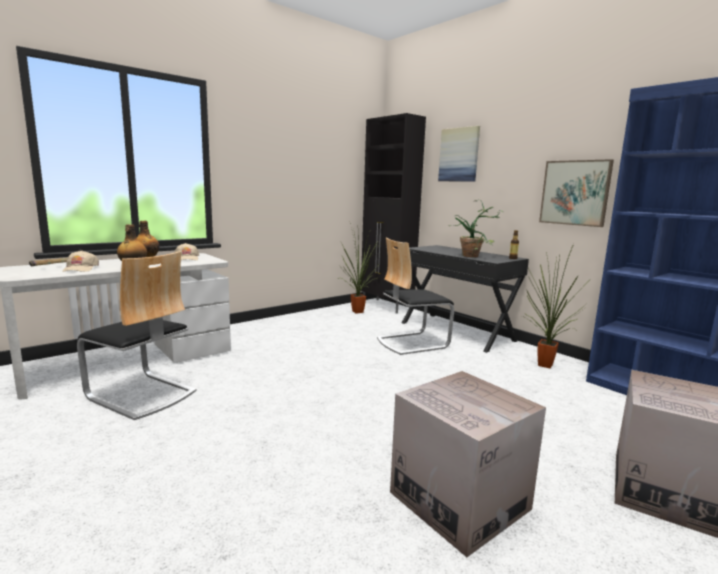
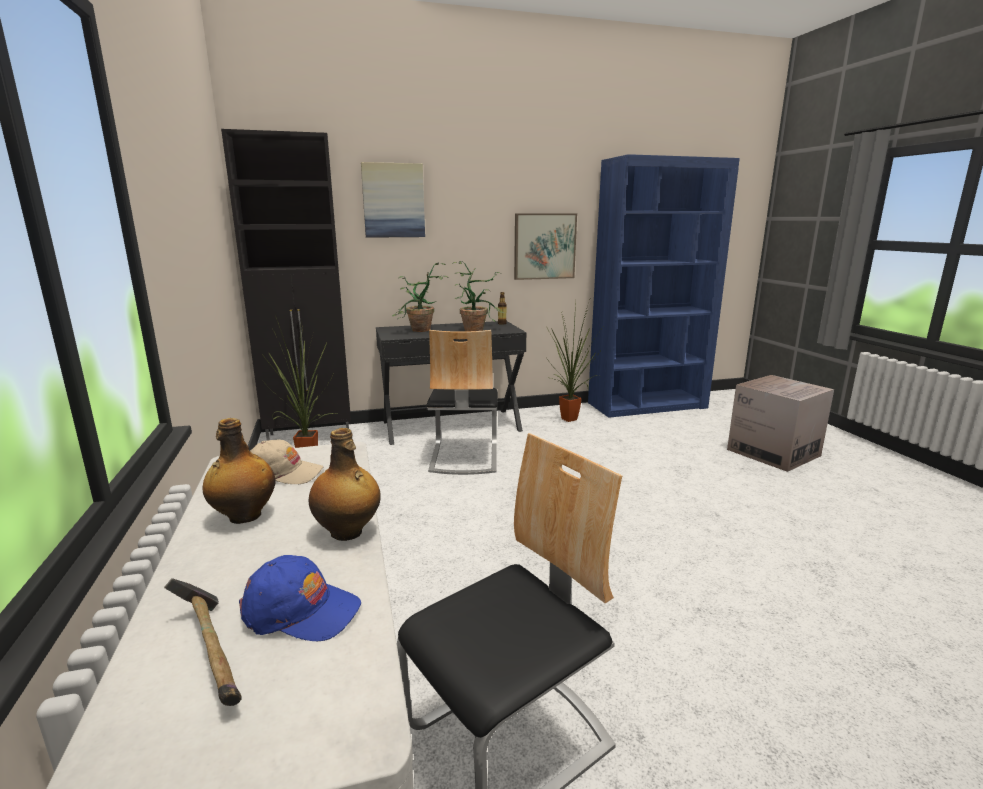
camera: 65 degrees left, 5 degrees up
beige cap [62,250,99,272] -> blue cap [239,555,361,642]
cardboard box [390,371,546,557] -> none
none -> potted plant [392,263,449,332]

